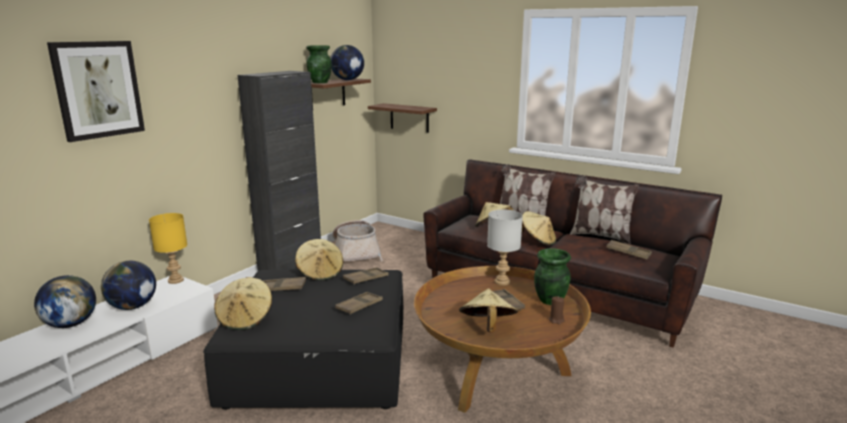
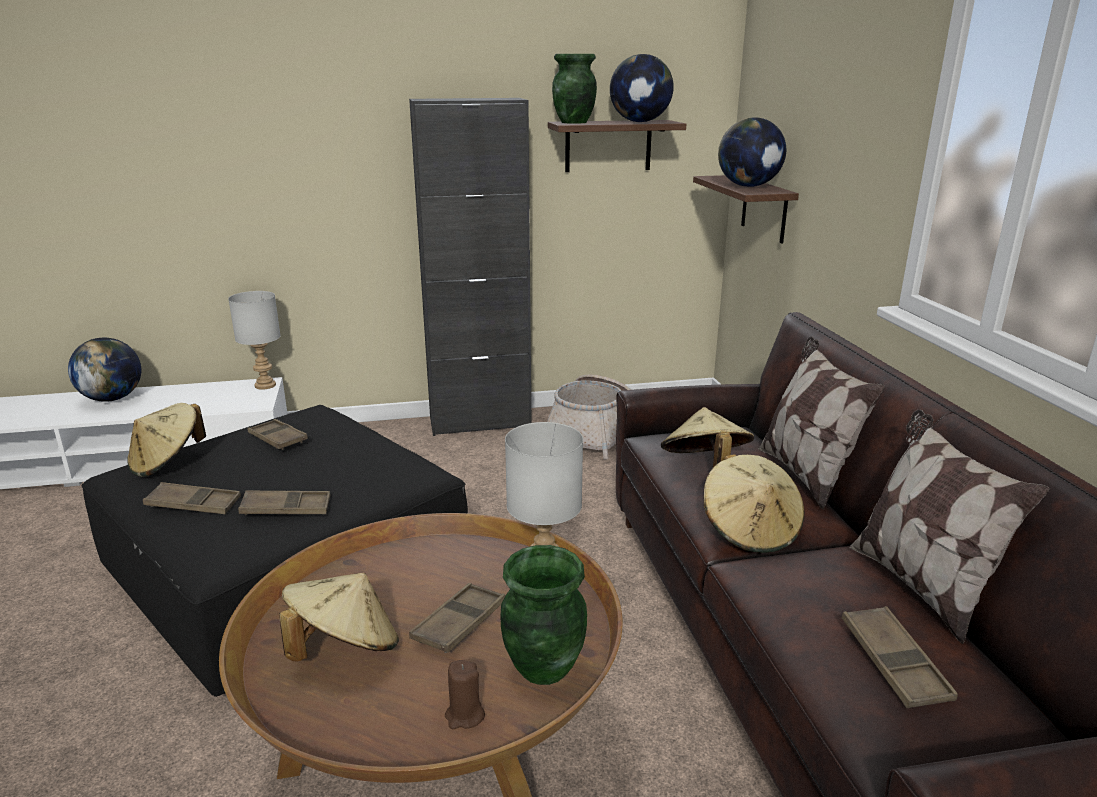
camera: 45 degrees right, 5 degrees up
picture [47,41,145,142] -> none
globe [101,261,156,310] -> globe moved to [718,118,786,187]
yellow table lamp [149,213,187,284] -> grey table lamp [228,291,281,390]
beige hat [295,239,344,281] -> none
brown tray [343,267,389,285] -> brown tray moved to [143,482,241,514]

